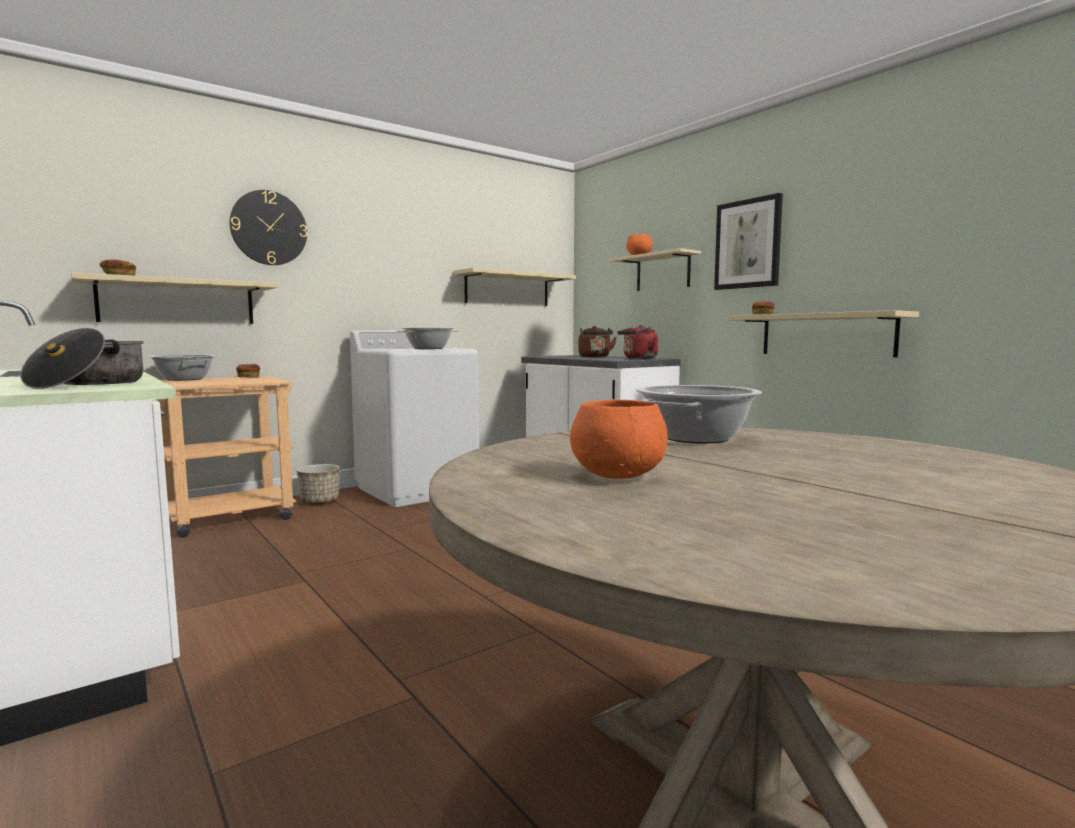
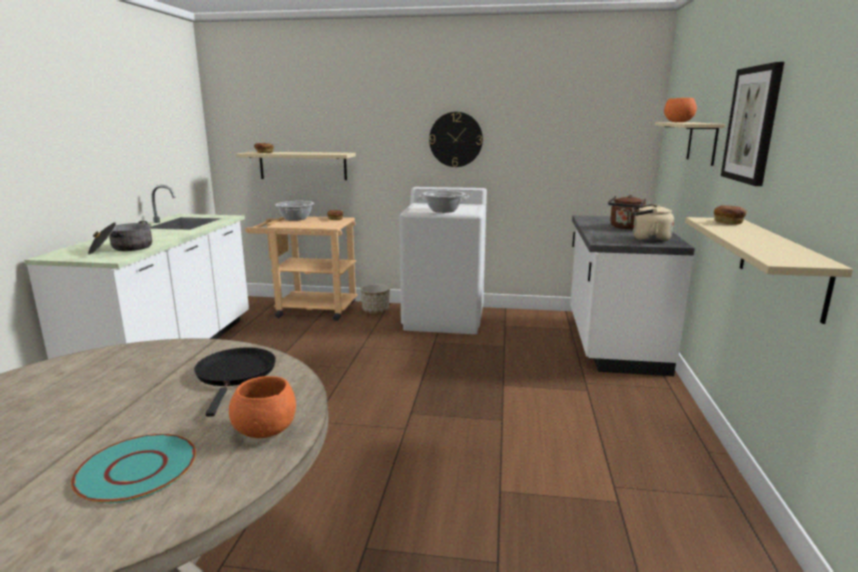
camera: 45 degrees right, 10 degrees up
wall clock [229,190,307,265] -> wall clock moved to [429,112,483,167]
beige shelf [454,268,576,306] -> none
orange bowl [570,400,668,479] -> orange bowl moved to [229,376,296,438]
red kettle [618,325,658,359] -> beige kettle [632,204,674,242]
cooking pot [636,385,762,443] -> black frying pan [194,347,276,417]
none -> turquoise plate [71,434,196,503]

